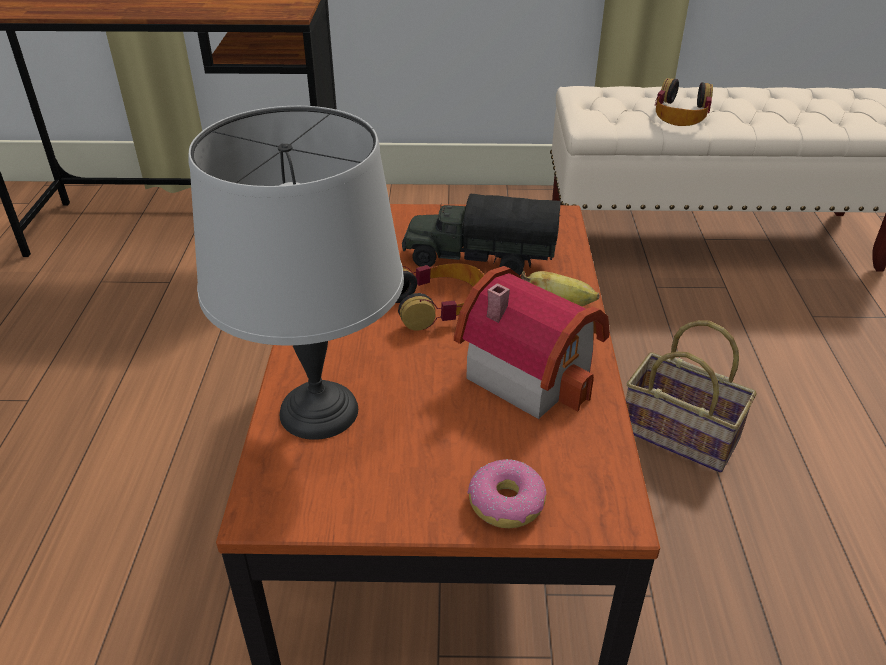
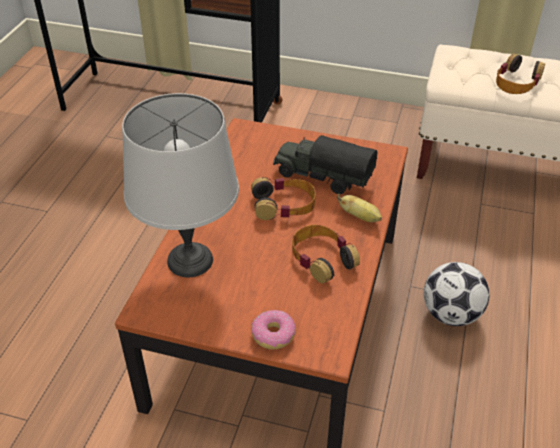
camera: 15 degrees right, 5 degrees up
toy house [454,266,610,419] -> headphones [292,225,360,283]
basket [626,320,757,473] -> football [424,262,489,326]

